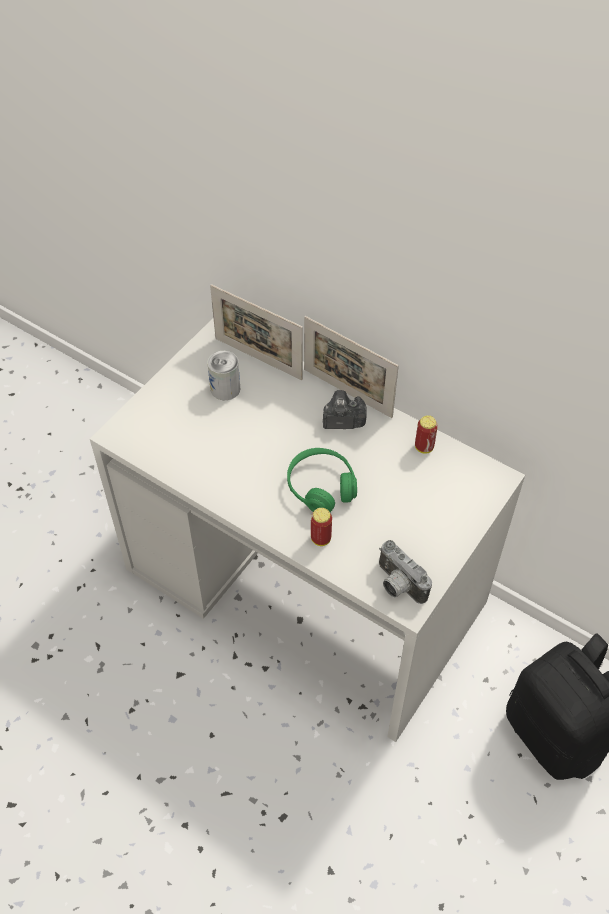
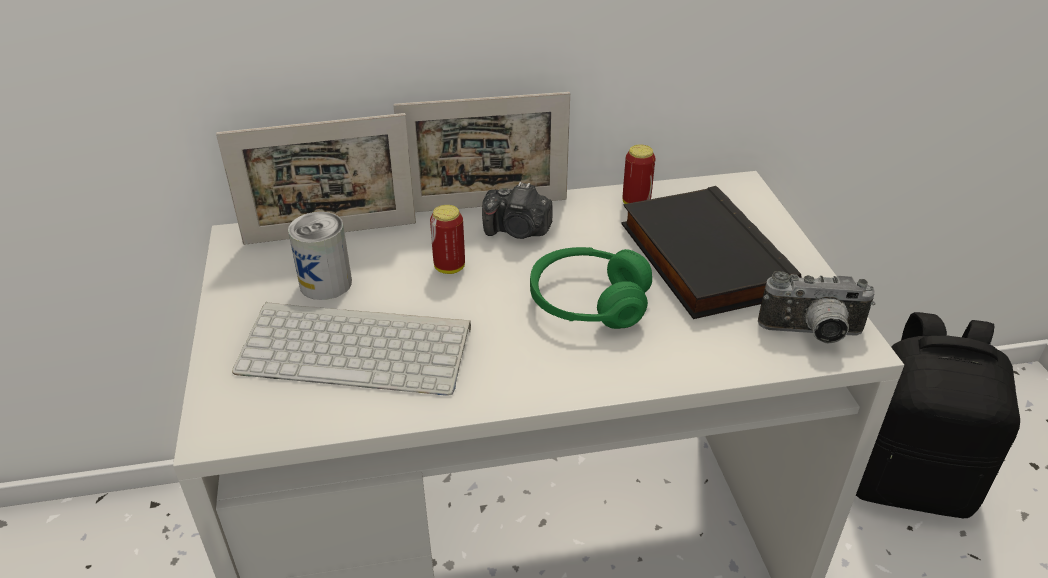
camera: 45 degrees left, 15 degrees down
can [311,508,332,546] -> can moved to [430,205,465,274]
camera [323,390,367,429] -> camera turned 120 degrees counterclockwise [482,182,553,239]
none -> keyboard [232,302,471,396]
none -> black book [622,186,802,319]

